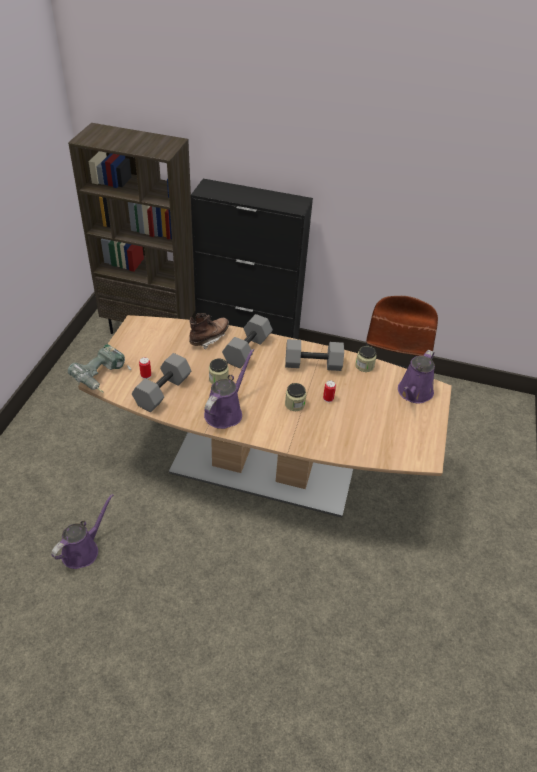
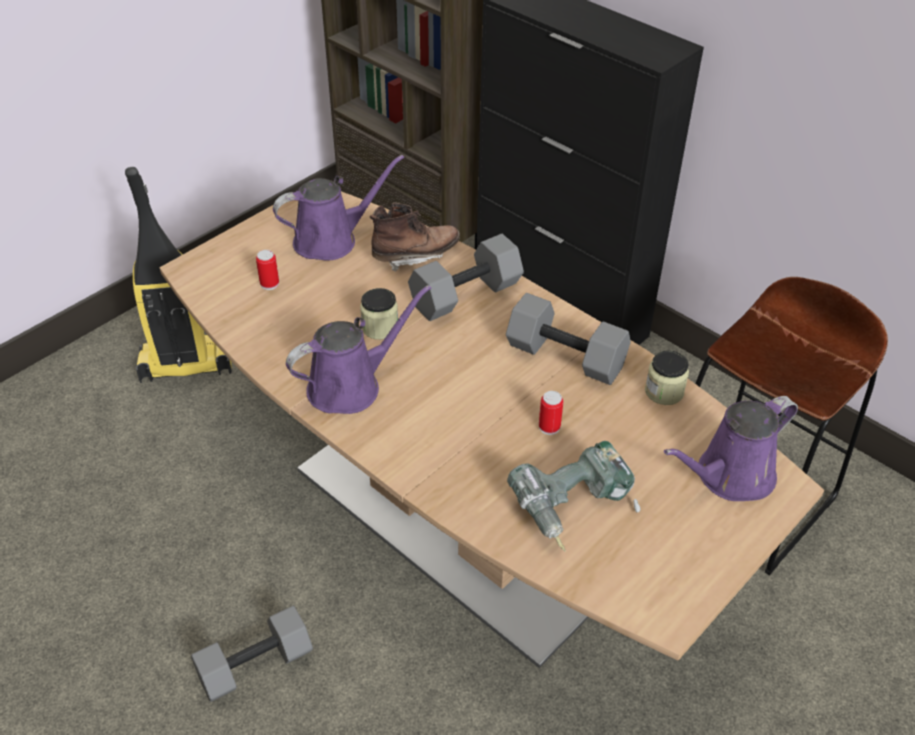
camera: 30 degrees right, 0 degrees up
purple watering can [51,494,113,569] -> purple watering can moved to [273,155,404,261]
power drill [68,344,131,393] -> power drill moved to [507,441,641,552]
grey dumbbell [132,353,191,412] -> grey dumbbell moved to [191,606,313,702]
jar [285,383,306,411] -> none
none -> vacuum cleaner [125,167,232,383]

